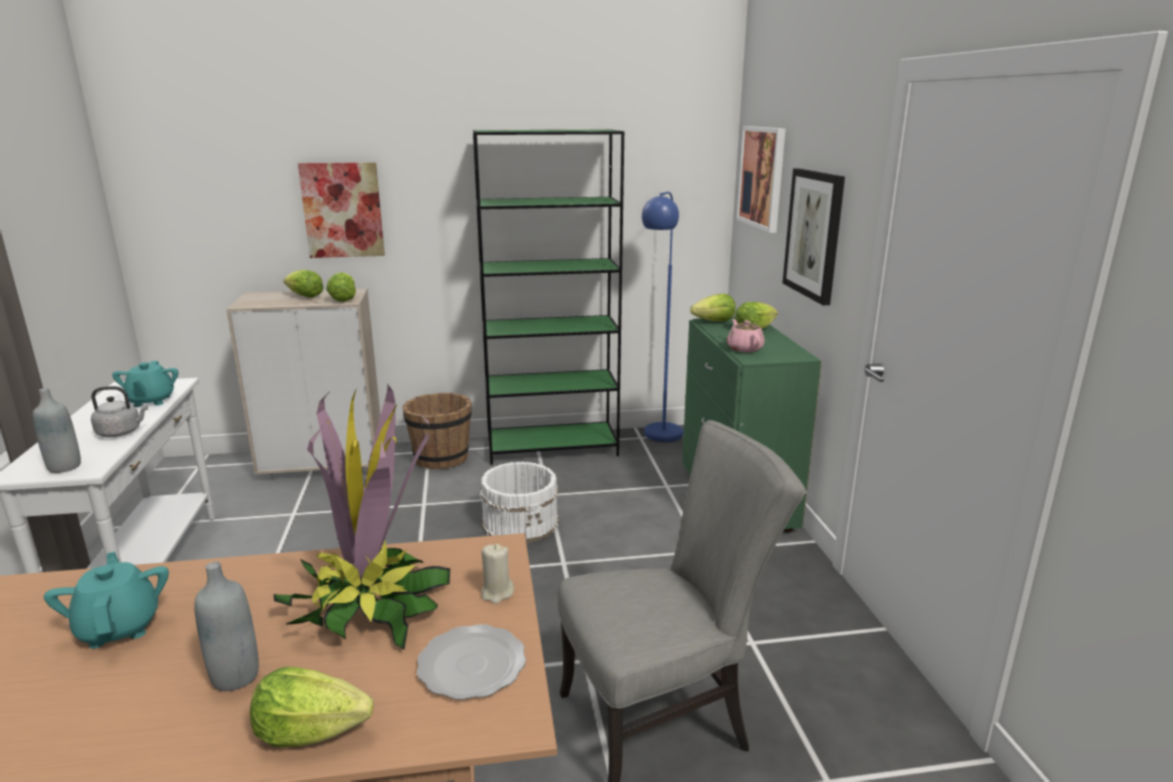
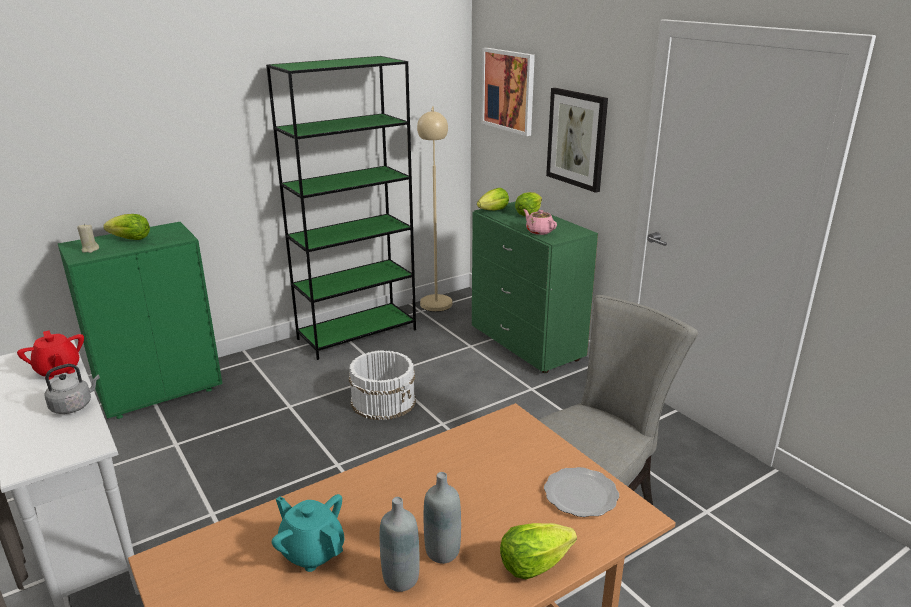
camera: 25 degrees left, 5 degrees up
grey bottle [33,388,81,473] -> grey bottle moved to [380,497,420,592]
turquoise teapot [112,361,178,407] -> red teapot [17,330,84,380]
beige cabinet [226,288,380,478] -> green cabinet [58,222,223,419]
potted plant [274,385,450,650] -> none
picture [298,162,385,258] -> none
lettuce [326,272,356,302] -> none
brown bucket [402,393,472,469] -> none
beige candle [481,544,514,604] -> beige candle moved to [77,224,99,253]
blue floor lamp [642,192,683,442] -> beige floor lamp [417,106,452,312]

